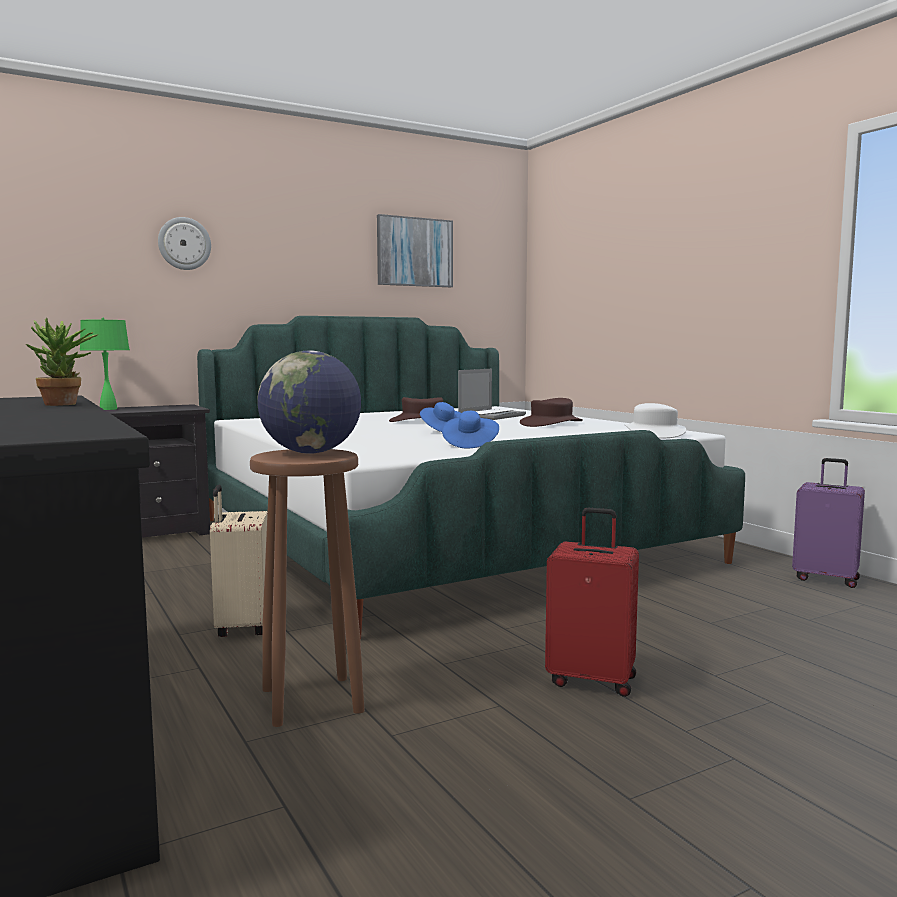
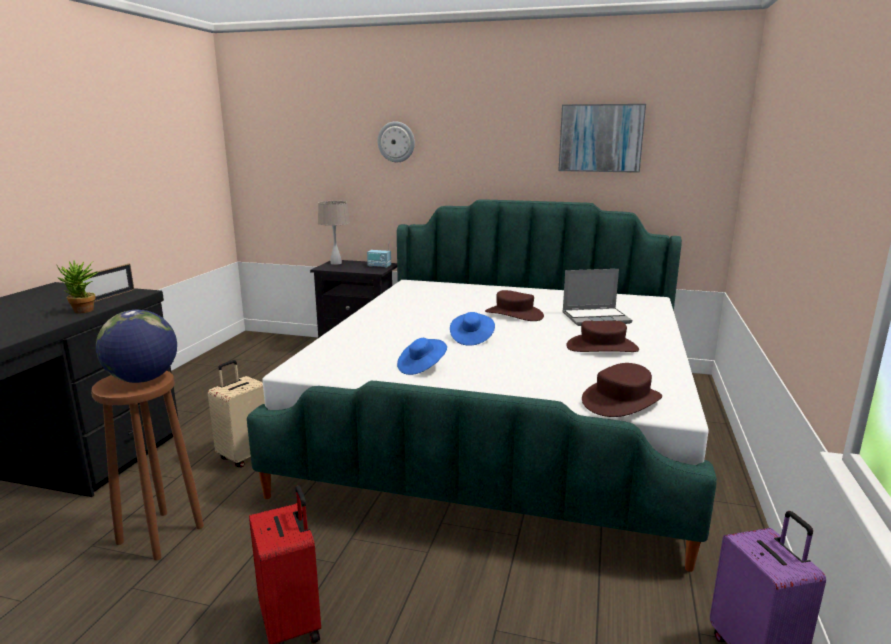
camera: 45 degrees right, 10 degrees up
green table lamp [80,318,130,410] -> beige table lamp [318,201,350,265]
white hat [625,403,686,438] -> brown hat [582,363,662,417]
none -> picture frame [83,264,134,302]
none -> radio [367,241,391,268]

